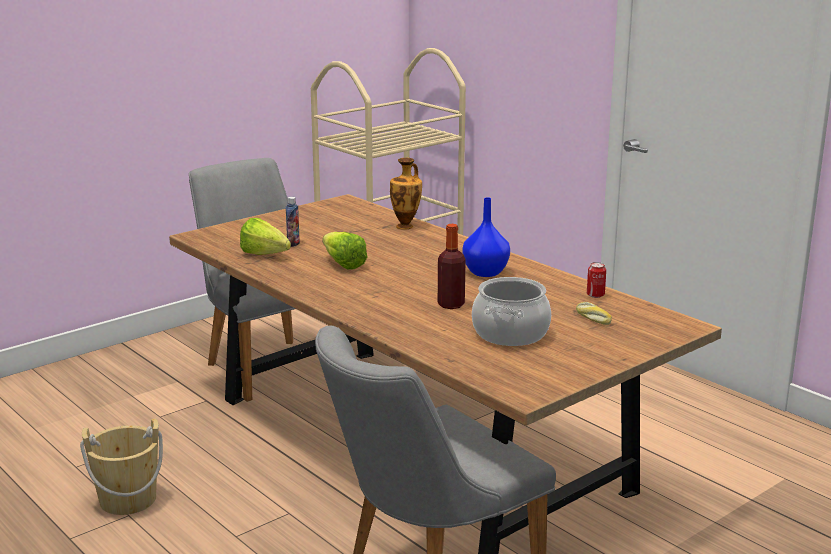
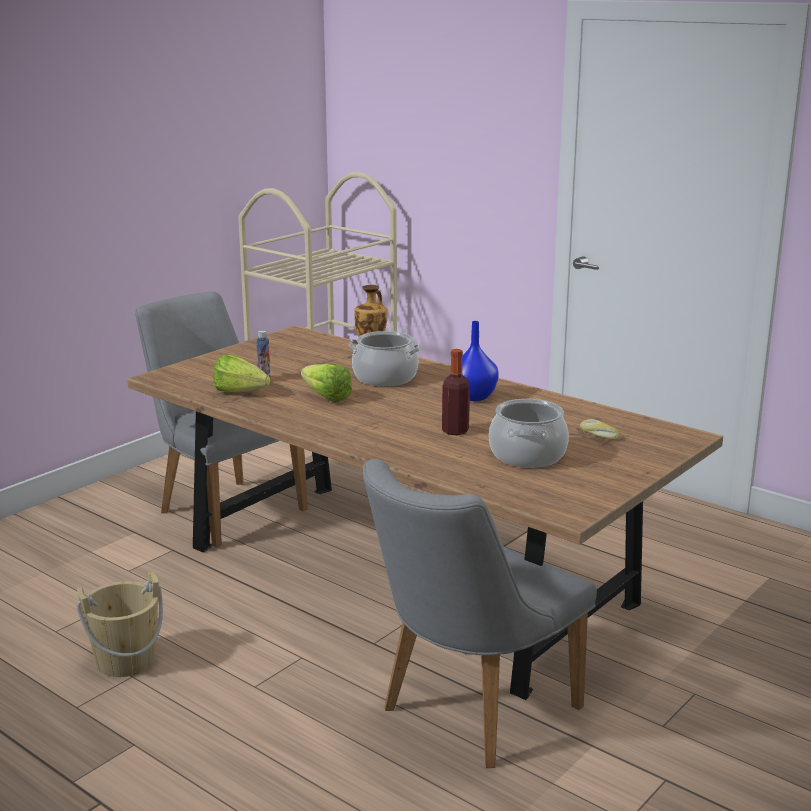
camera: 10 degrees left, 0 degrees up
can [587,262,606,298] -> none
none -> cooking pot [349,331,422,386]

